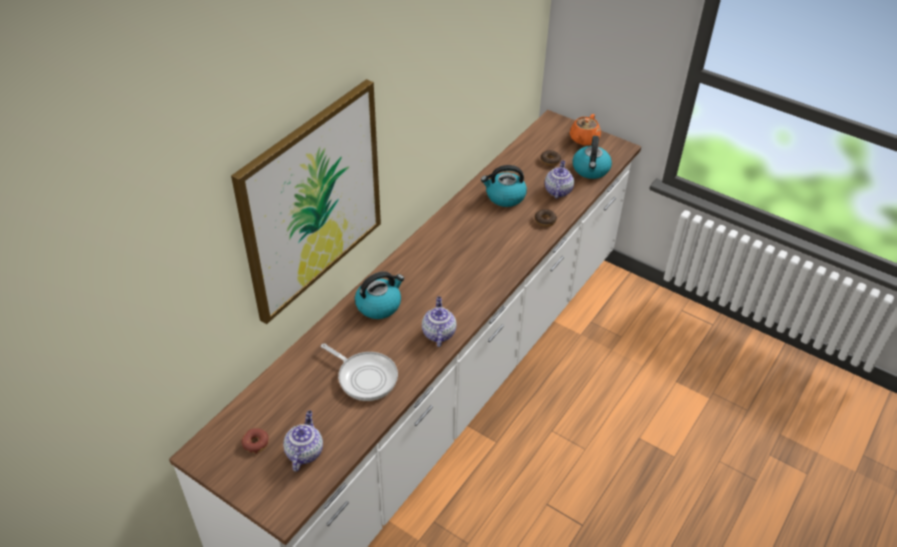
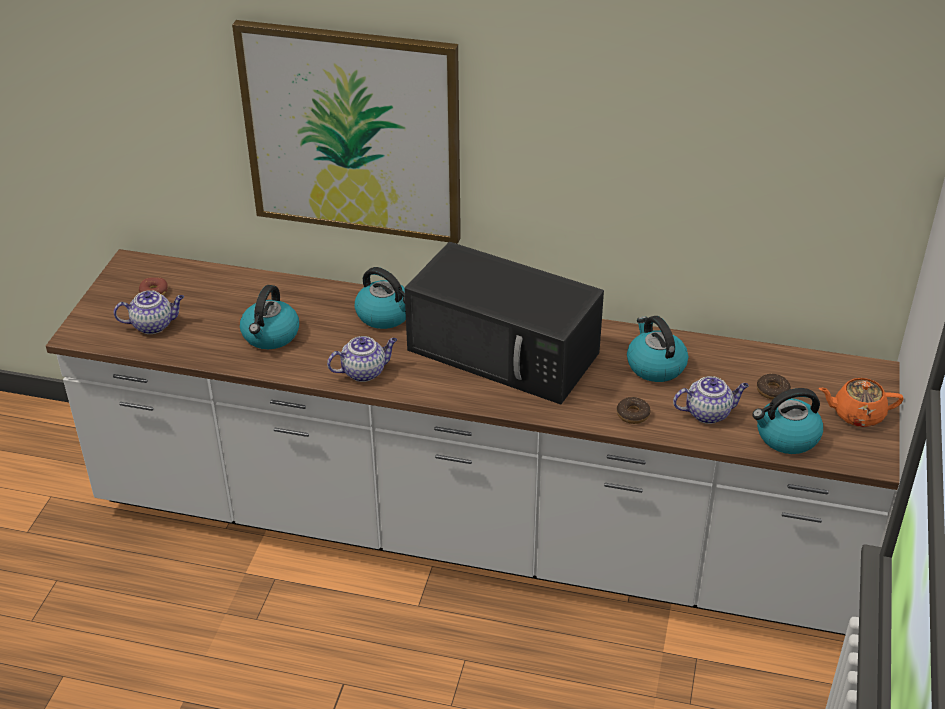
camera: 70 degrees right, 5 degrees down
frying pan [321,343,398,401] -> kettle [240,285,299,349]
none -> black microwave [404,242,604,405]

